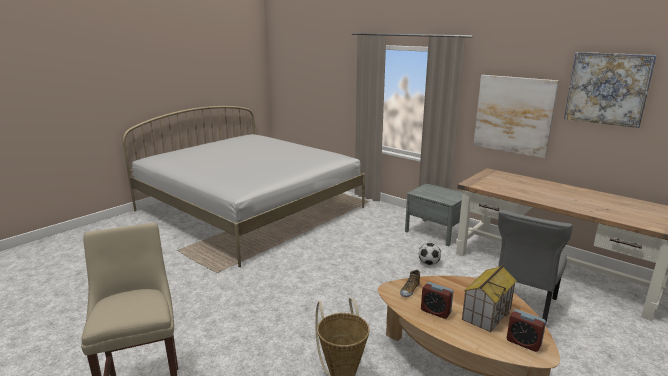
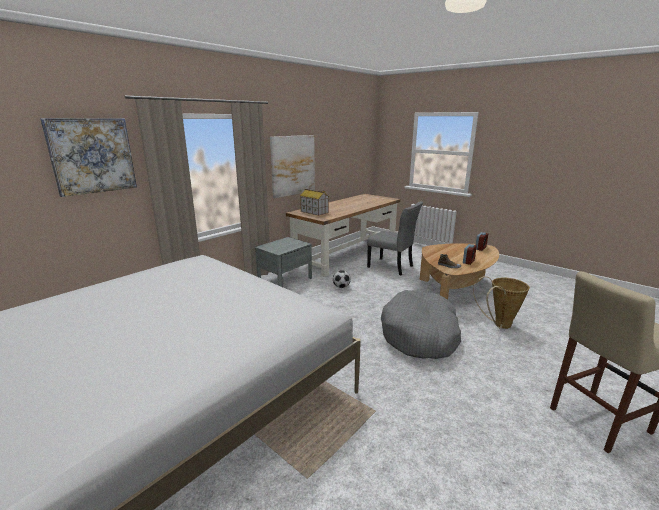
camera: 90 degrees left, 0 degrees up
toy house [462,265,517,332] -> toy house moved to [300,189,329,216]
picture [564,52,657,128] -> picture moved to [40,118,137,197]
none -> grey dog bed [381,290,461,359]

